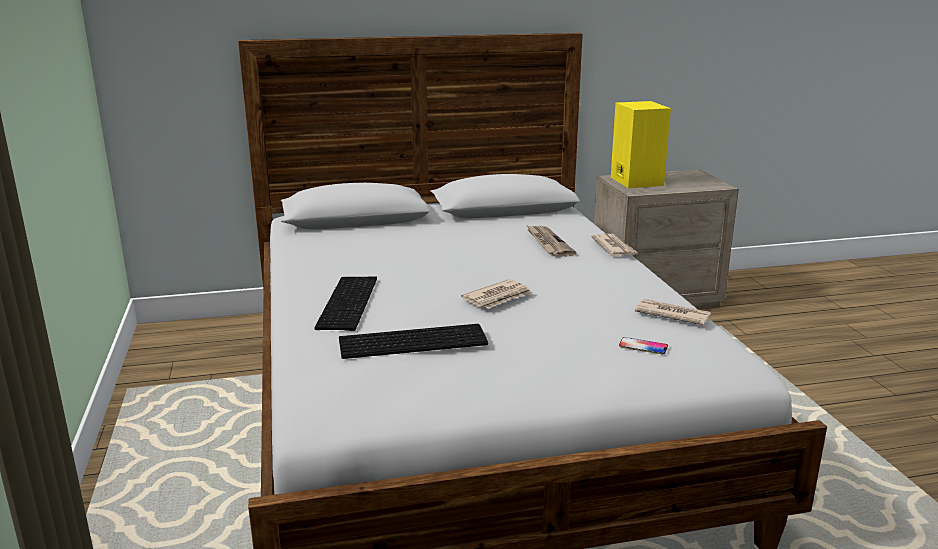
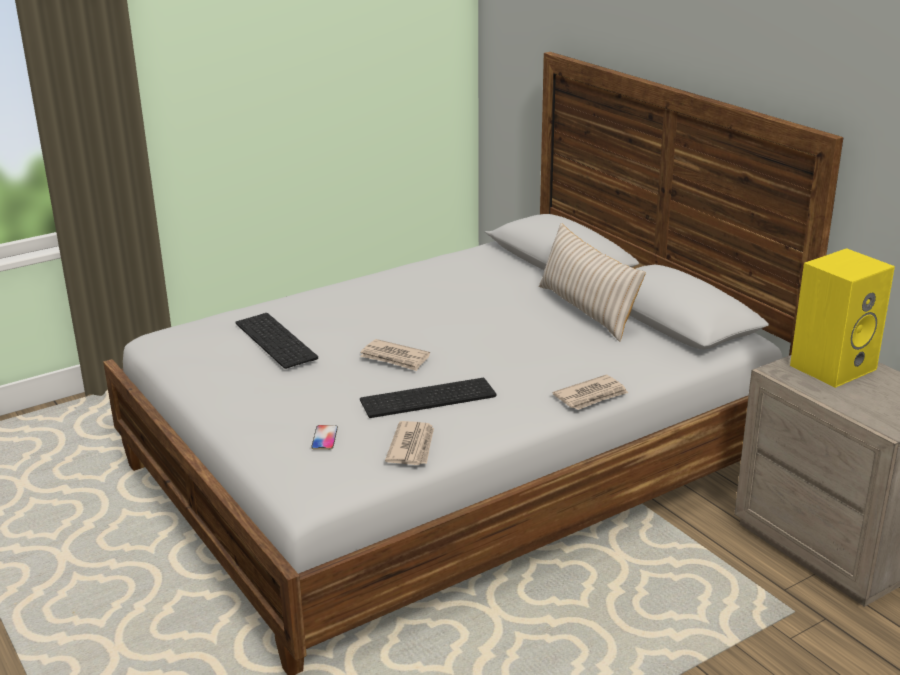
camera: 70 degrees right, 5 degrees up
keyboard [314,277,377,331] -> keyboard moved to [360,378,496,418]
newspaper [526,225,576,257] -> none
none -> beige pillow [539,223,646,341]

